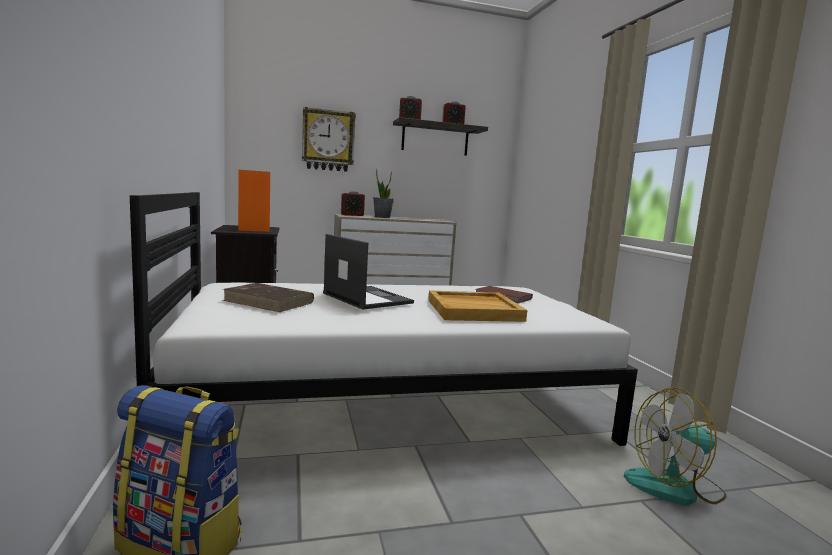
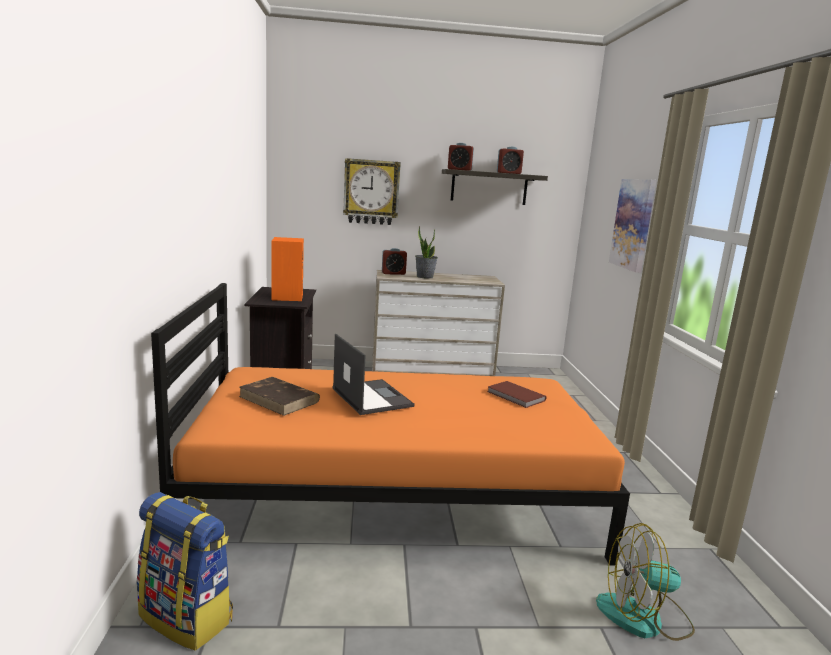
camera: 10 degrees right, 5 degrees up
white bed [130,192,638,446] -> orange bed [151,283,630,565]
beige tray [428,290,527,322] -> none
none -> picture [609,179,657,273]

